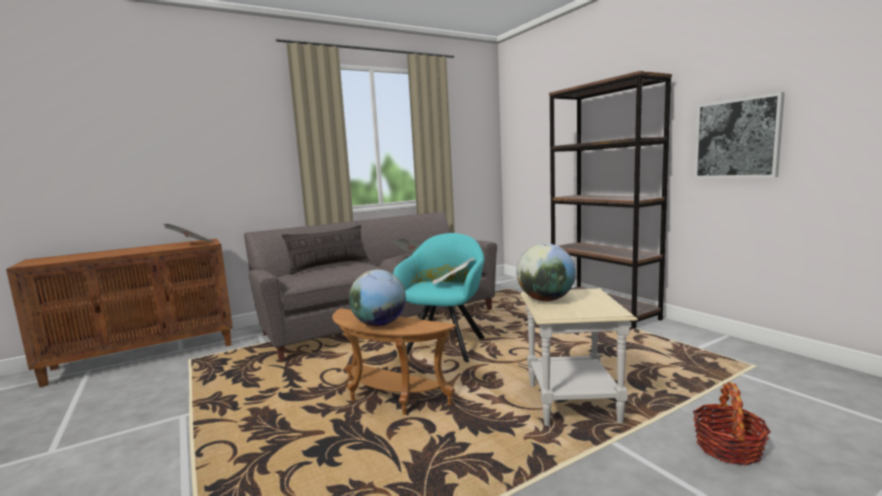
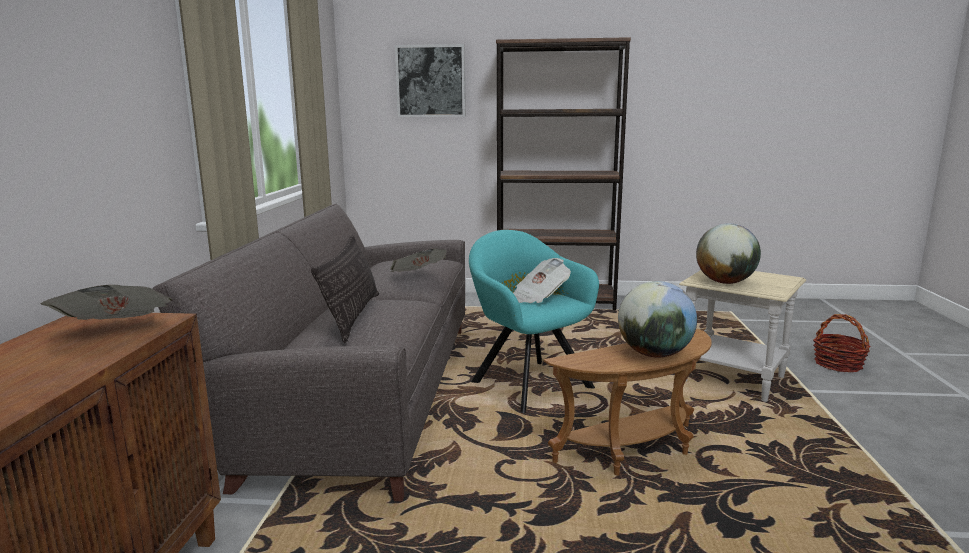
camera: 55 degrees left, 5 degrees up
picture [694,92,785,178] -> picture moved to [395,44,466,117]

